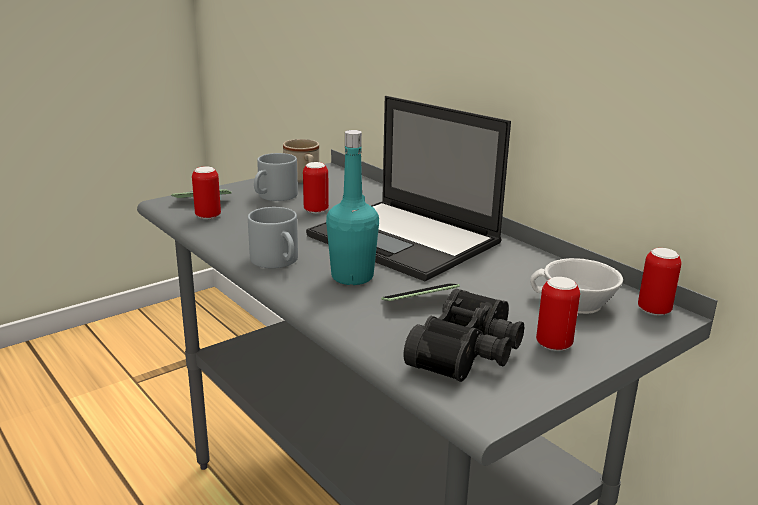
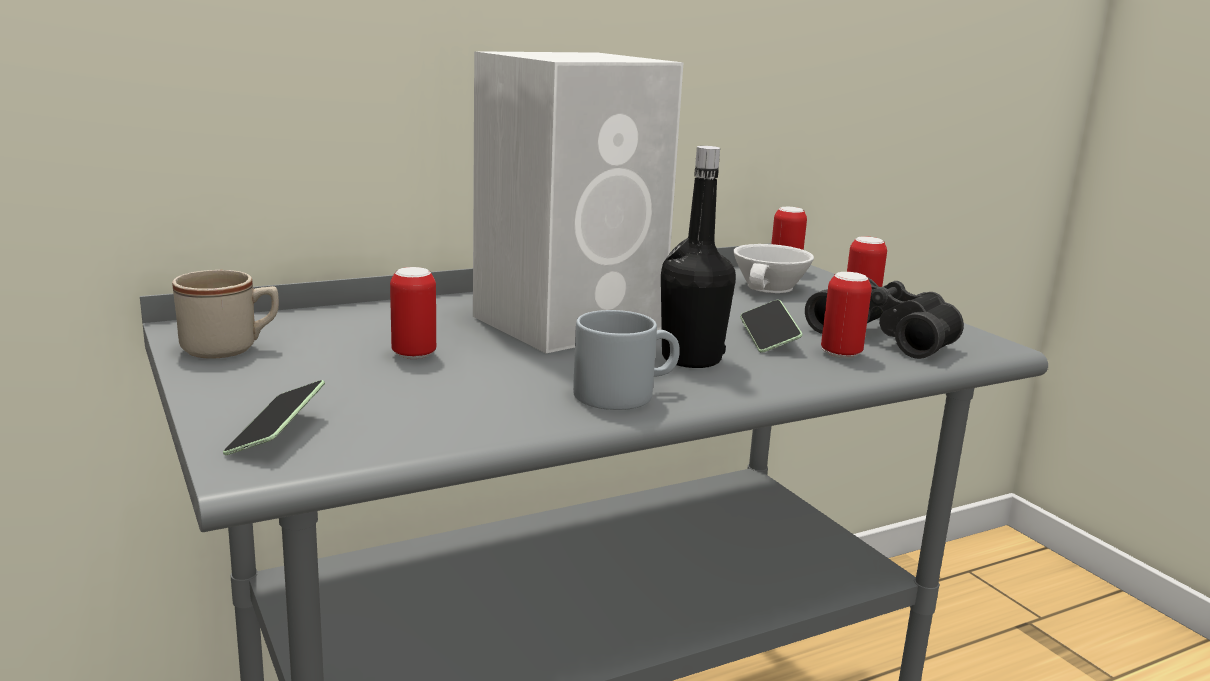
camera: 80 degrees left, 5 degrees down
can [192,166,221,220] -> can moved to [821,272,872,358]
grey mug [254,153,298,201] -> none
laptop [306,96,511,281] -> white speaker [473,51,684,353]
turquoise bottle [326,130,379,285] -> black bottle [661,146,736,368]

